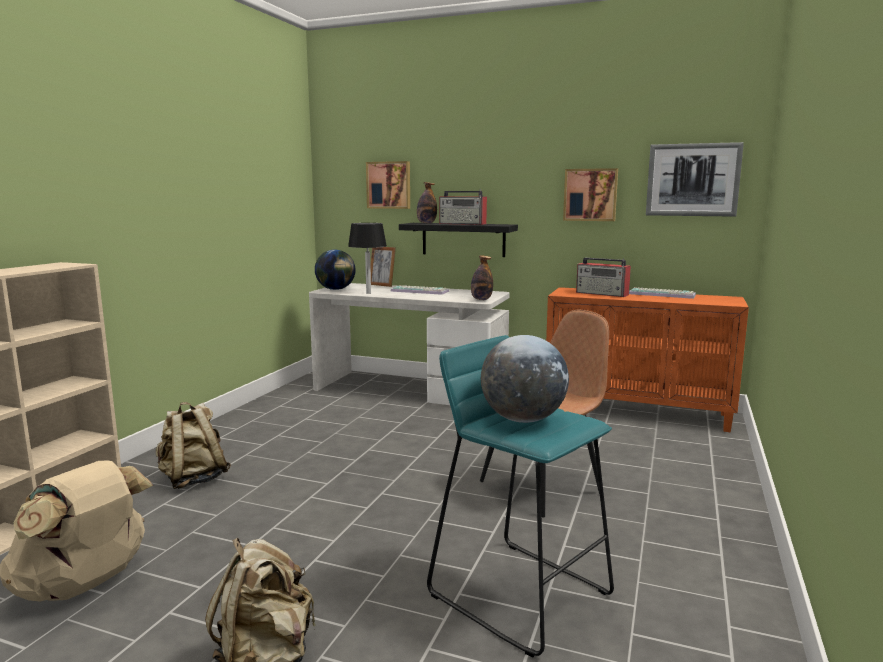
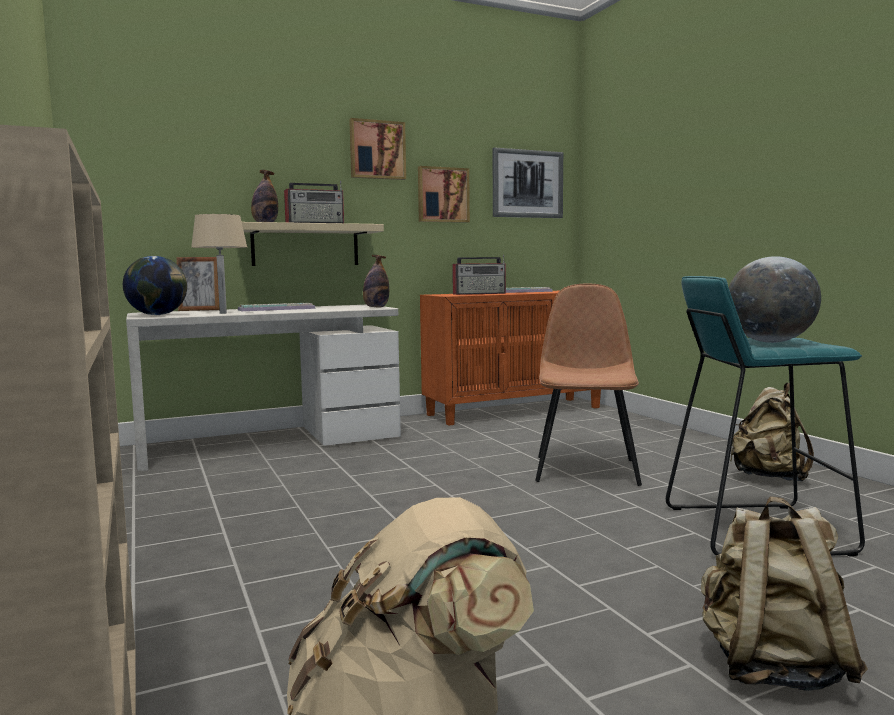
camera: 45 degrees left, 5 degrees down
beige backpack [156,402,231,489] -> beige backpack moved to [730,383,814,481]
black table lamp [348,223,387,294] -> beige table lamp [191,214,247,314]
picture [366,161,410,209] -> picture moved to [349,118,406,180]
black shelf [399,223,518,257] -> beige shelf [242,222,384,266]

